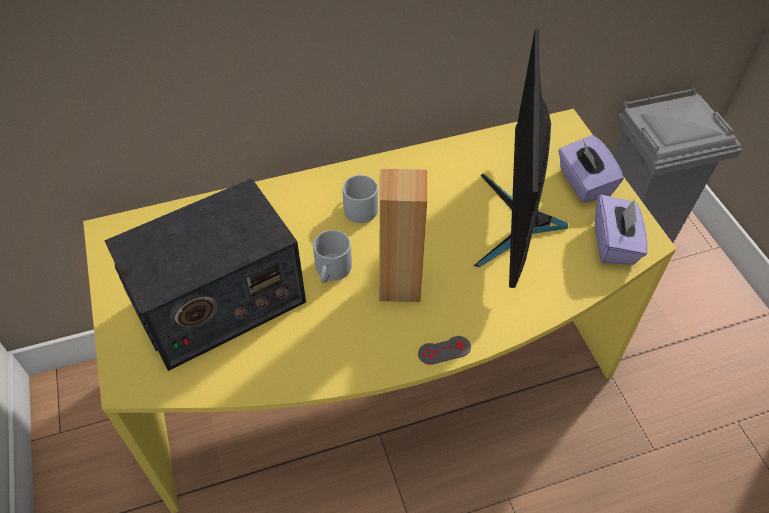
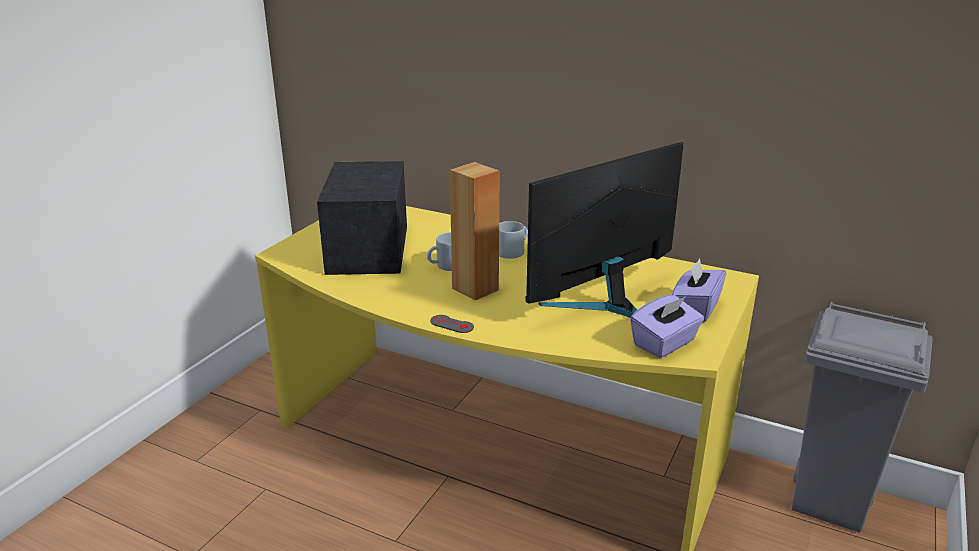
camera: 45 degrees right, 25 degrees down
radio [104,178,306,371] -> radio turned 75 degrees clockwise [317,161,407,275]

